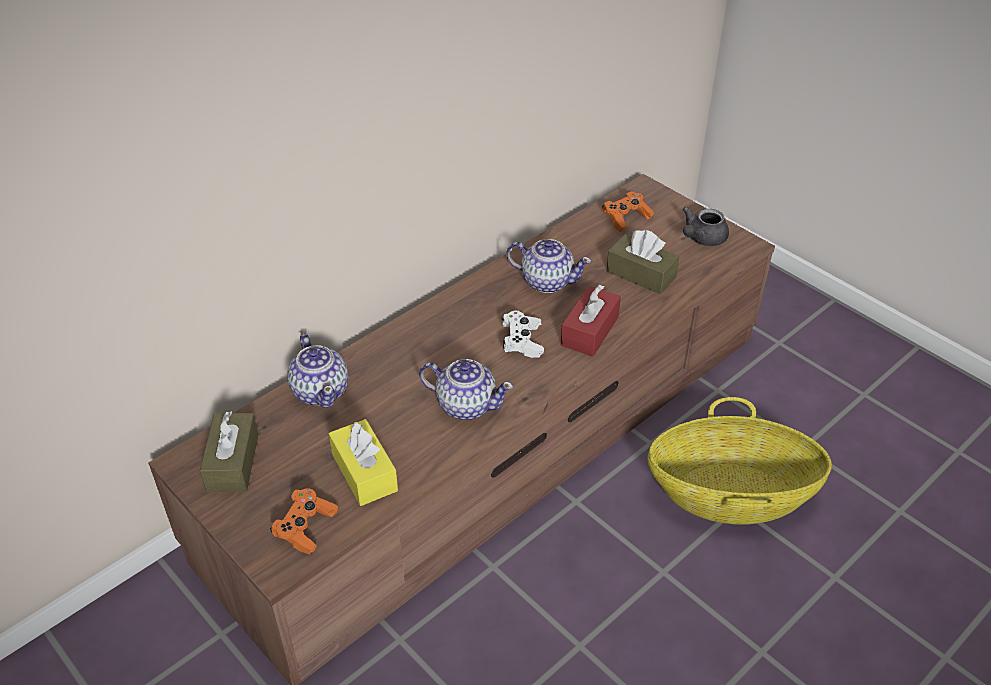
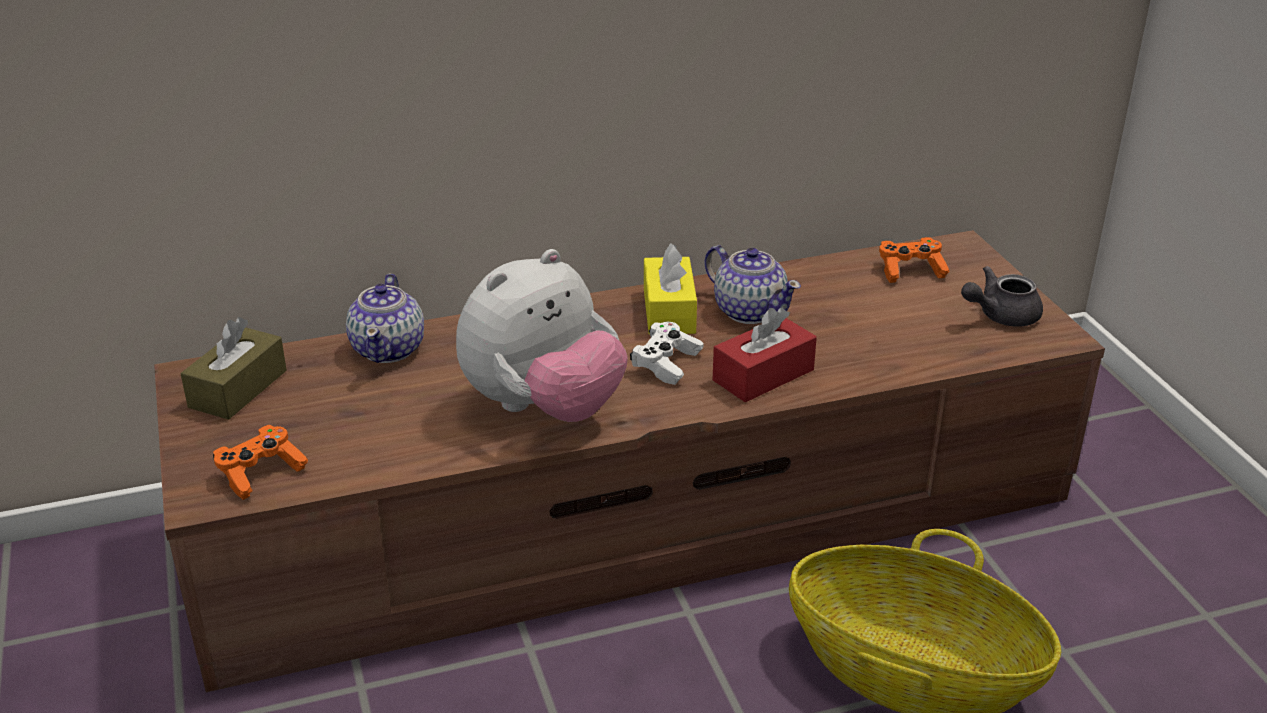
camera: 25 degrees right, 10 degrees down
yellow tissue box [329,419,398,506] -> yellow tissue box moved to [644,243,697,335]
teapot [419,359,514,420] -> plush toy [456,249,628,422]
brown tissue box [606,230,680,294] -> none

